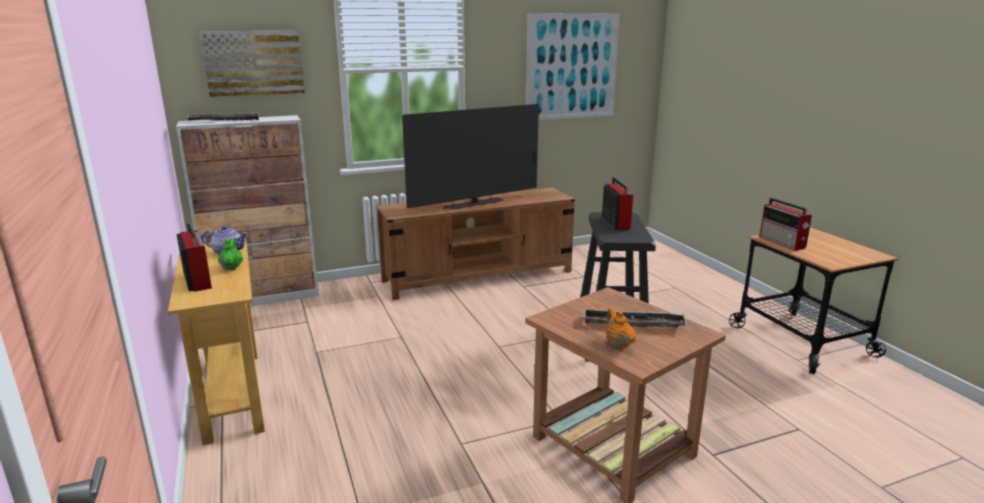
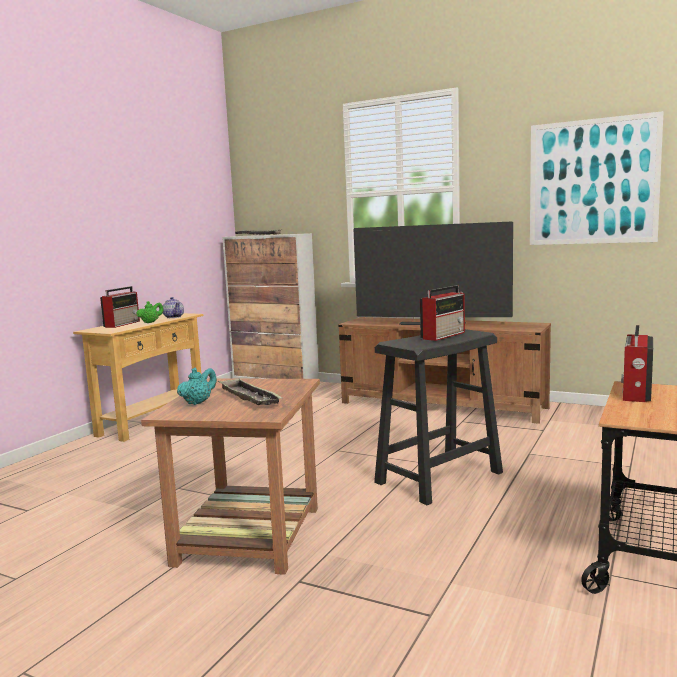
camera: 50 degrees right, 10 degrees down
picture [200,31,305,97] -> none
orange teapot [606,307,636,348] -> turquoise teapot [177,368,217,405]

